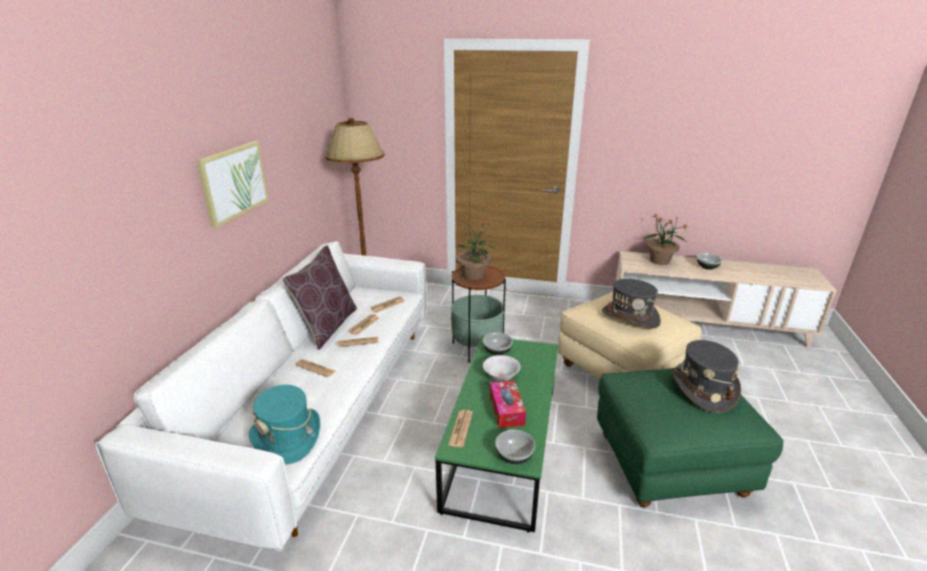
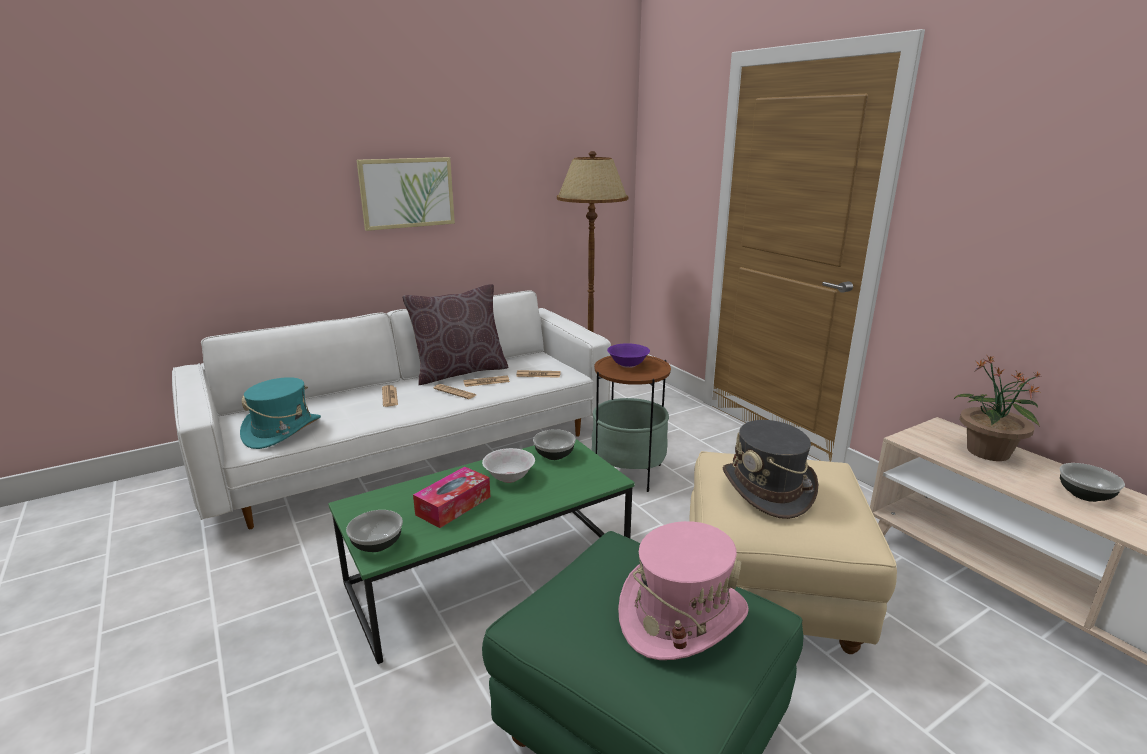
camera: 45 degrees right, 5 degrees down
newspaper [448,410,473,447] -> none
potted plant [456,219,497,280] -> purple bowl [607,343,650,368]
grey hat [671,340,741,413] -> pink hat [618,521,749,660]

